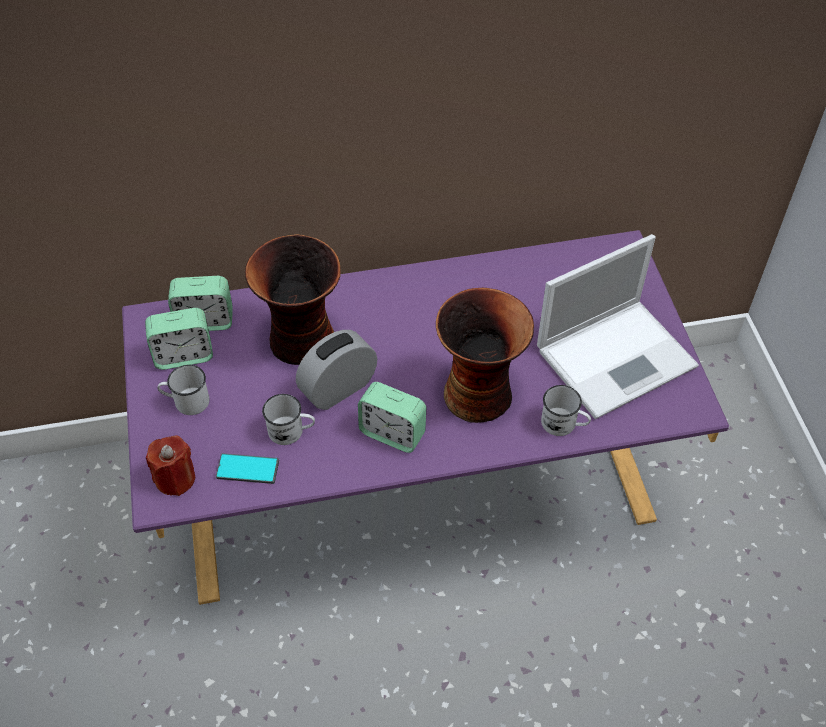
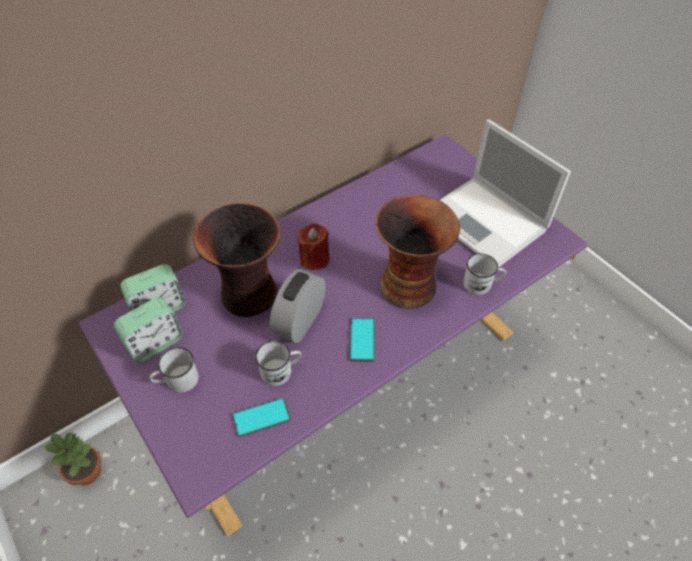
camera: 25 degrees left, 0 degrees up
red candle [146,435,195,496] -> red candle moved to [298,223,330,270]
alarm clock [358,382,426,453] -> phone [350,318,375,362]
laptop [537,234,699,419] -> laptop turned 105 degrees clockwise [440,119,571,268]
none -> potted plant [43,432,101,486]

